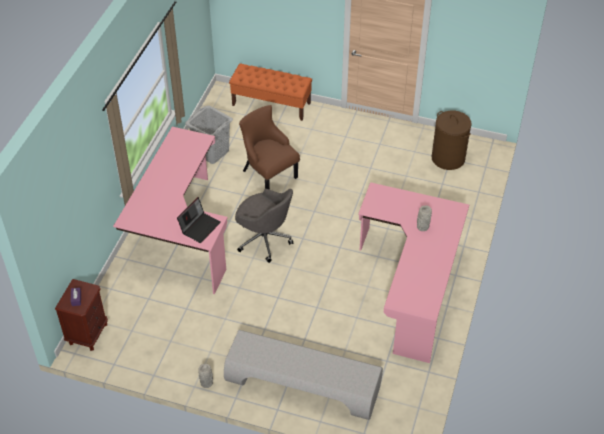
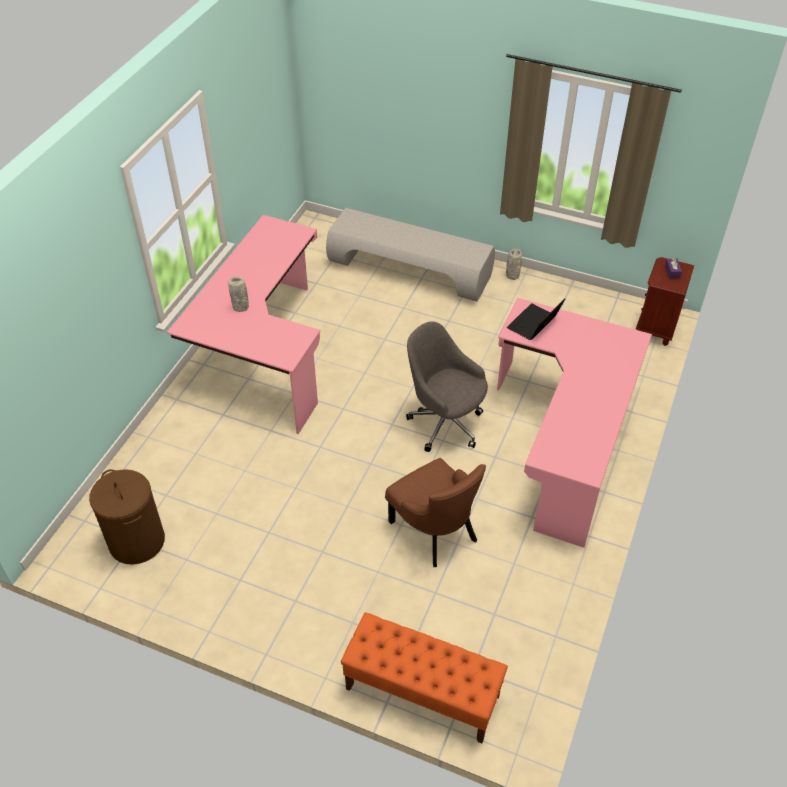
camera: 175 degrees left, 0 degrees up
grey laundry basket [185,105,233,164] -> none

